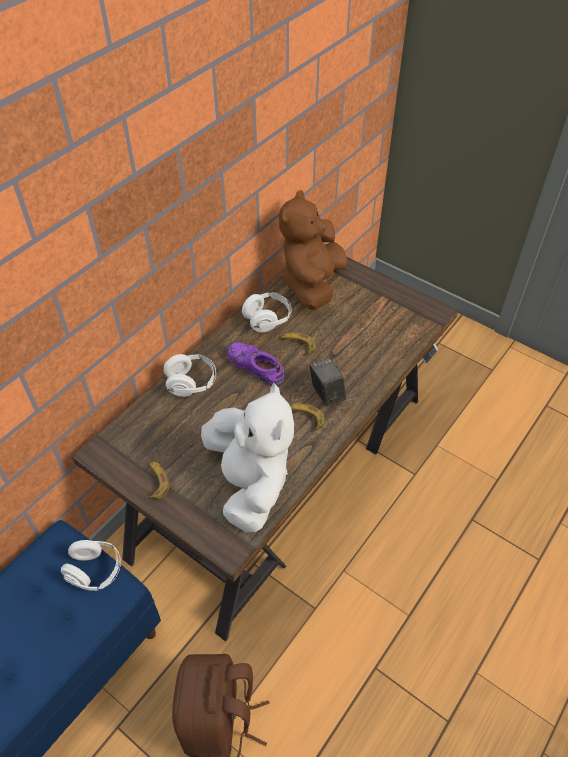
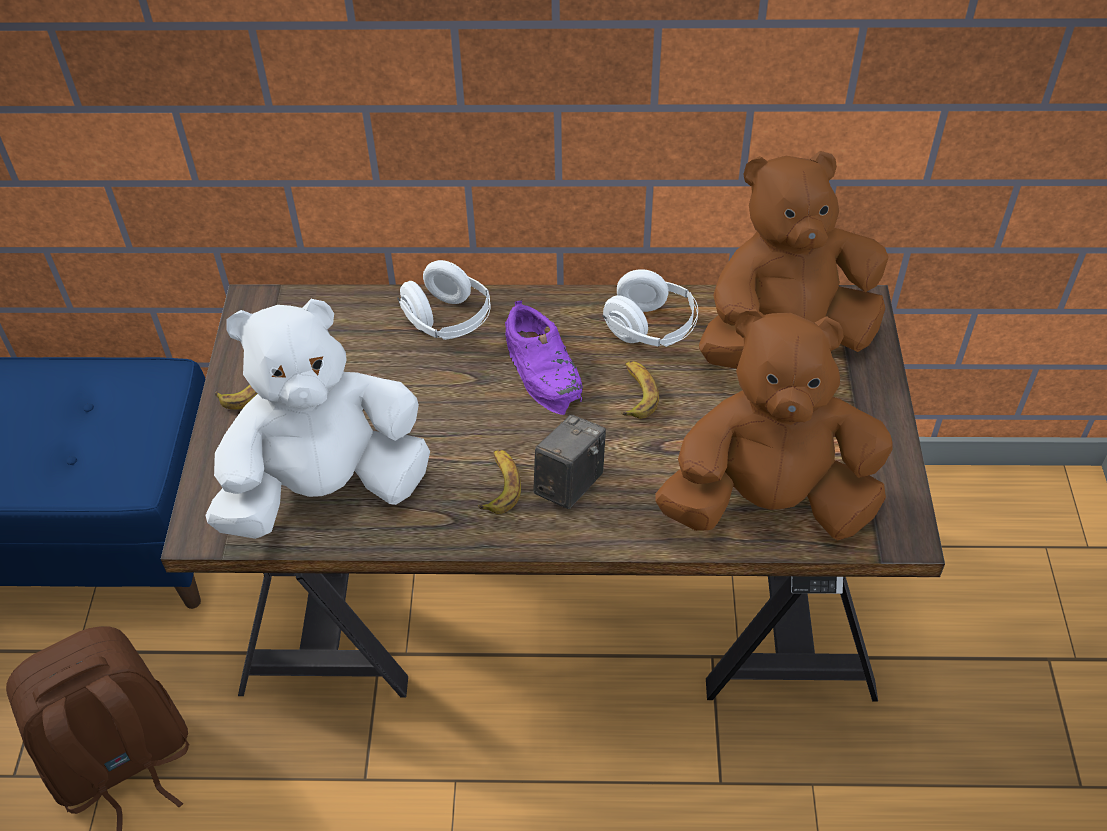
camera: 55 degrees right, 0 degrees up
white headphones [61,540,121,591] -> none
white plush toy [201,383,294,532] -> white plush toy turned 150 degrees counterclockwise [205,299,430,539]
purple shoe [227,341,285,386] -> purple shoe turned 150 degrees clockwise [505,299,583,415]
none -> brown plush toy [656,309,892,540]

